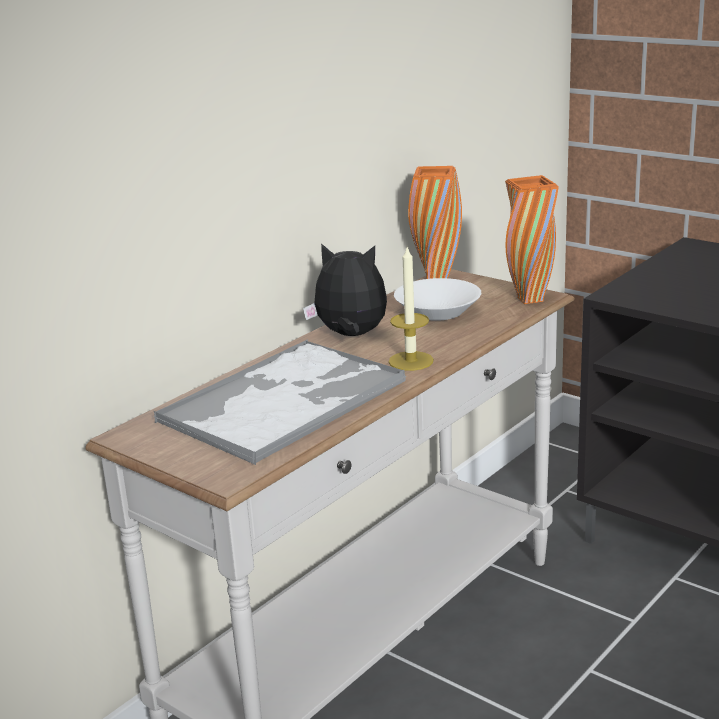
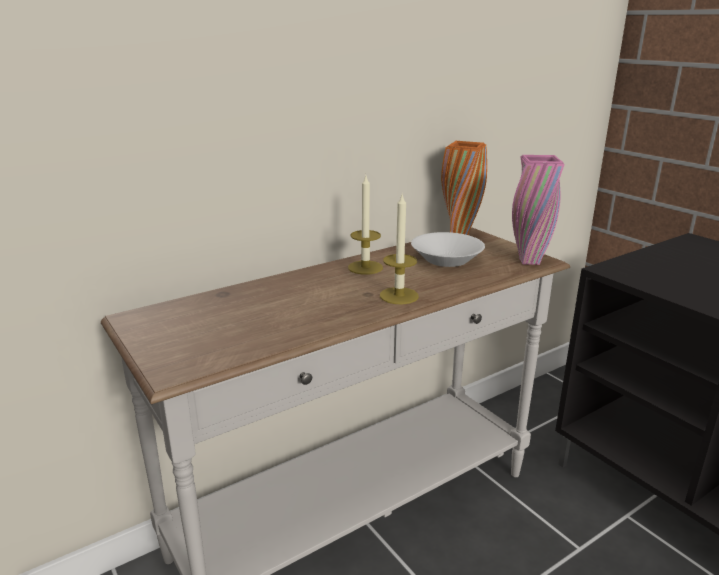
camera: 15 degrees right, 0 degrees up
tray [154,339,407,465] -> none
plush toy [303,243,387,336] -> candle [348,176,383,275]
orange vase [505,175,559,304] -> pink vase [512,155,565,265]

